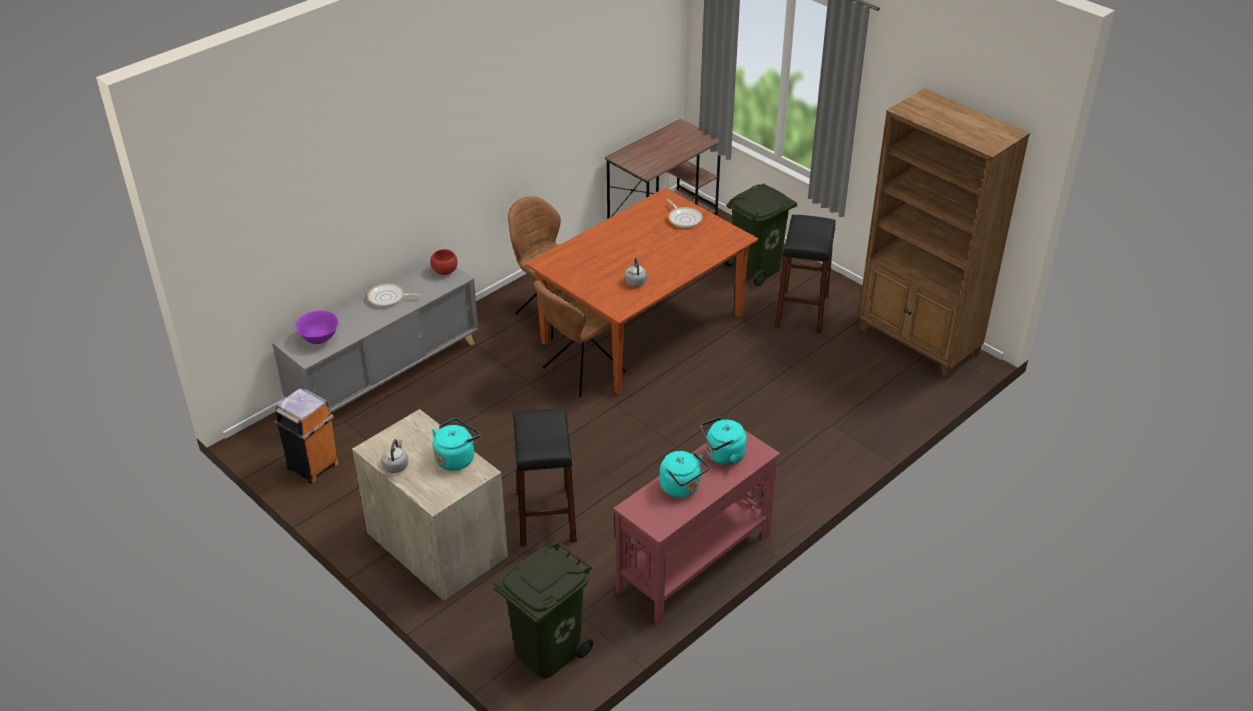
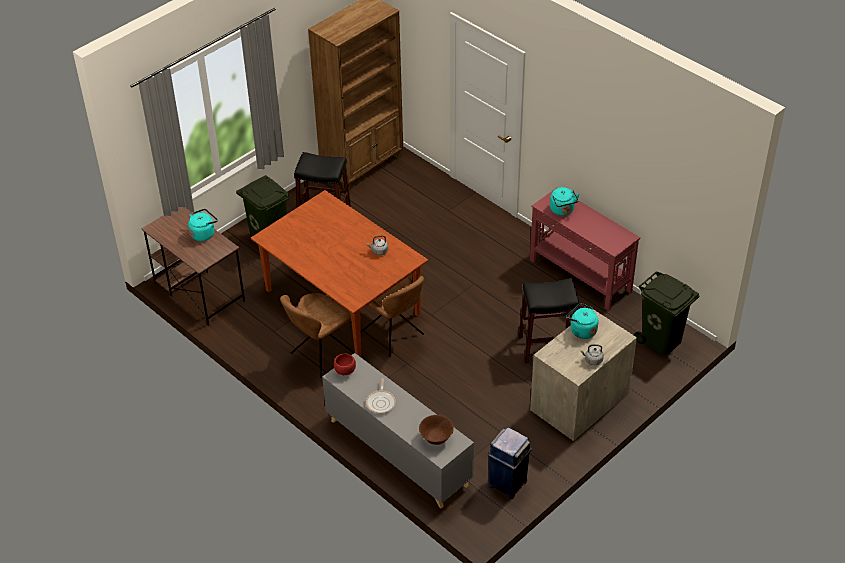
camera: 90 degrees left, 5 degrees up
orange trash can [274,388,339,484] -> blue trash can [488,427,532,499]
purple bowl [295,310,339,344] -> brown bowl [419,415,454,445]
turquoise kettle [660,451,709,498] -> turquoise kettle moved to [188,209,218,241]
frying pan [666,199,703,228] -> none

